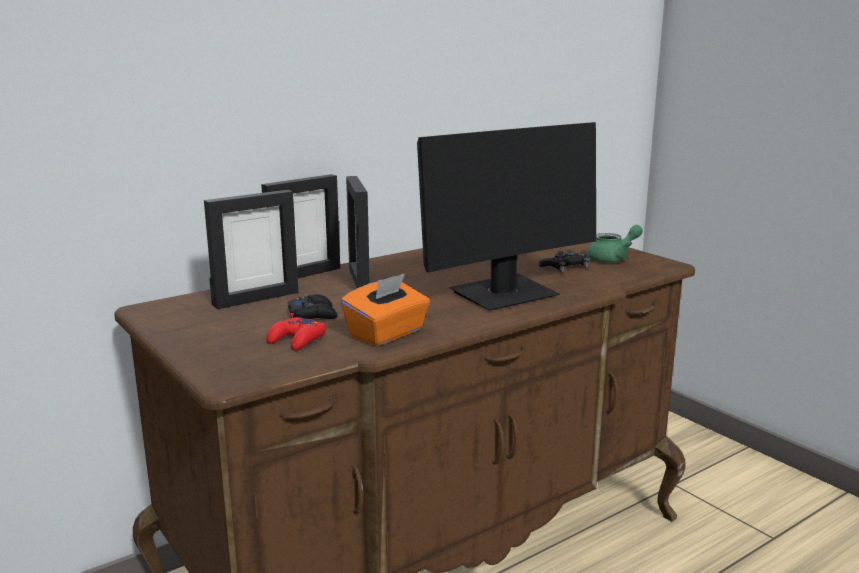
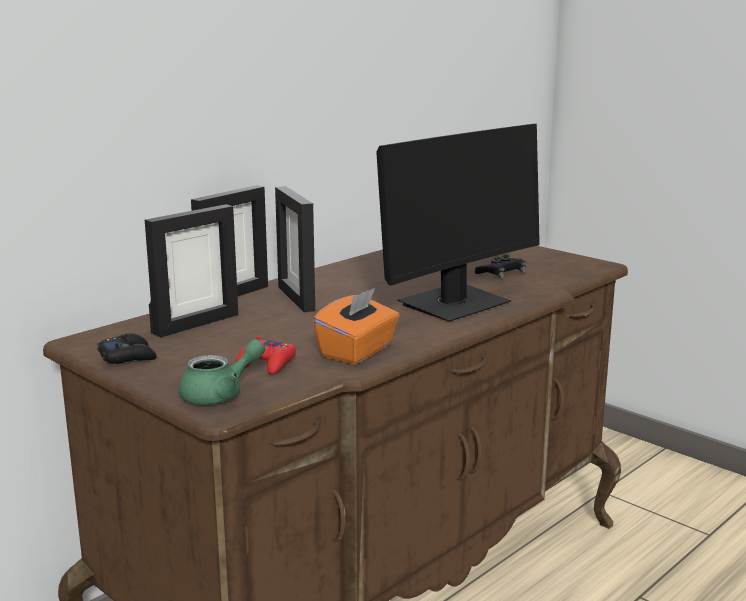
camera: 10 degrees left, 0 degrees up
black game controller [288,294,338,319] -> black game controller moved to [97,333,157,364]
green teapot [587,225,643,263] -> green teapot moved to [179,339,265,405]

